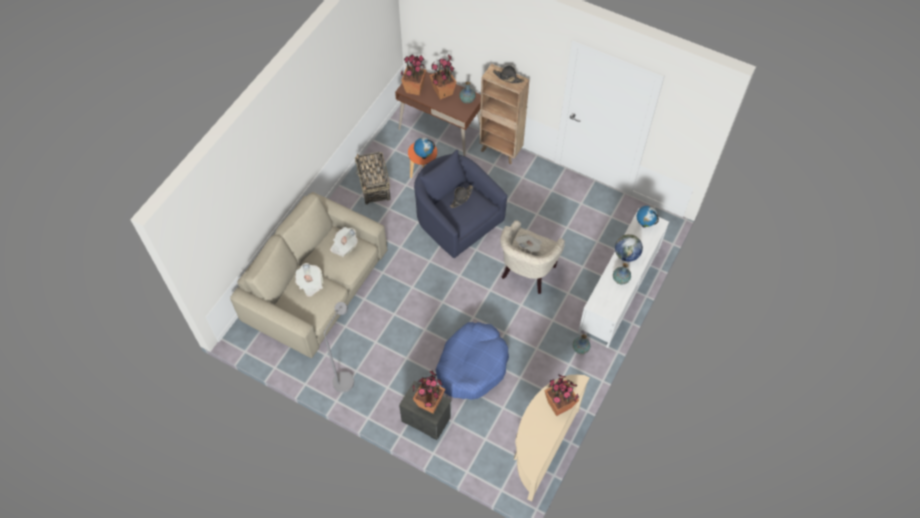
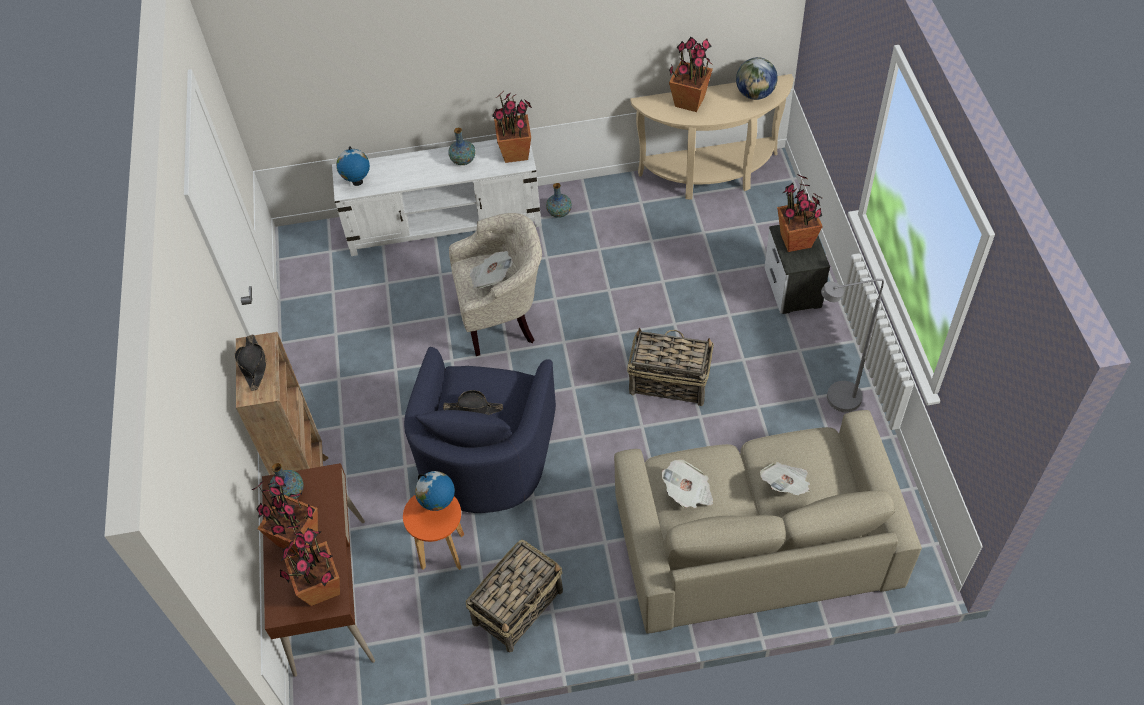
camera: 125 degrees left, 5 degrees down
blue dog bed [436,322,509,400] -> none
globe [615,234,643,262] -> globe moved to [736,57,778,100]
none -> potted plant [492,92,533,163]
none -> basket [627,327,714,406]

